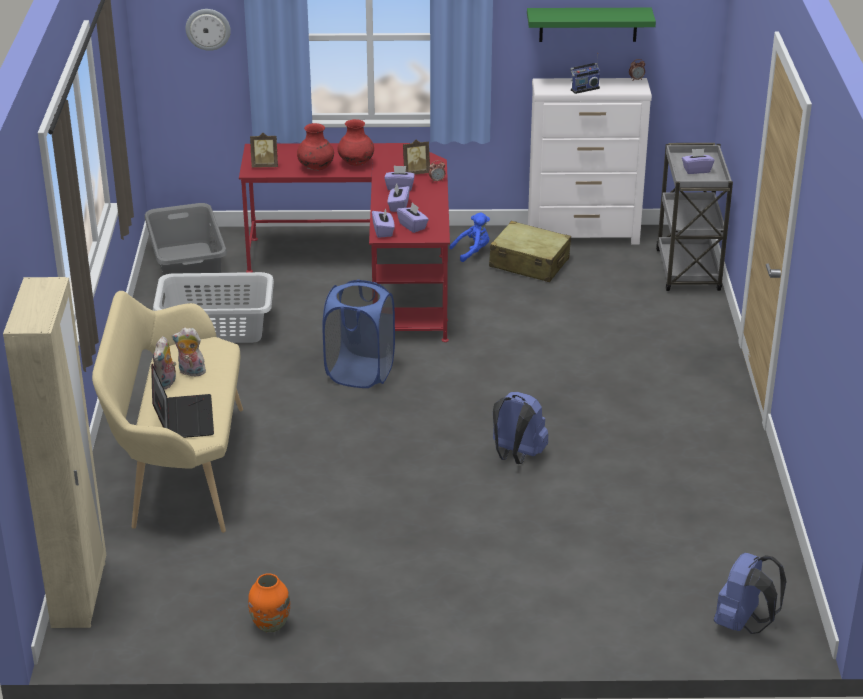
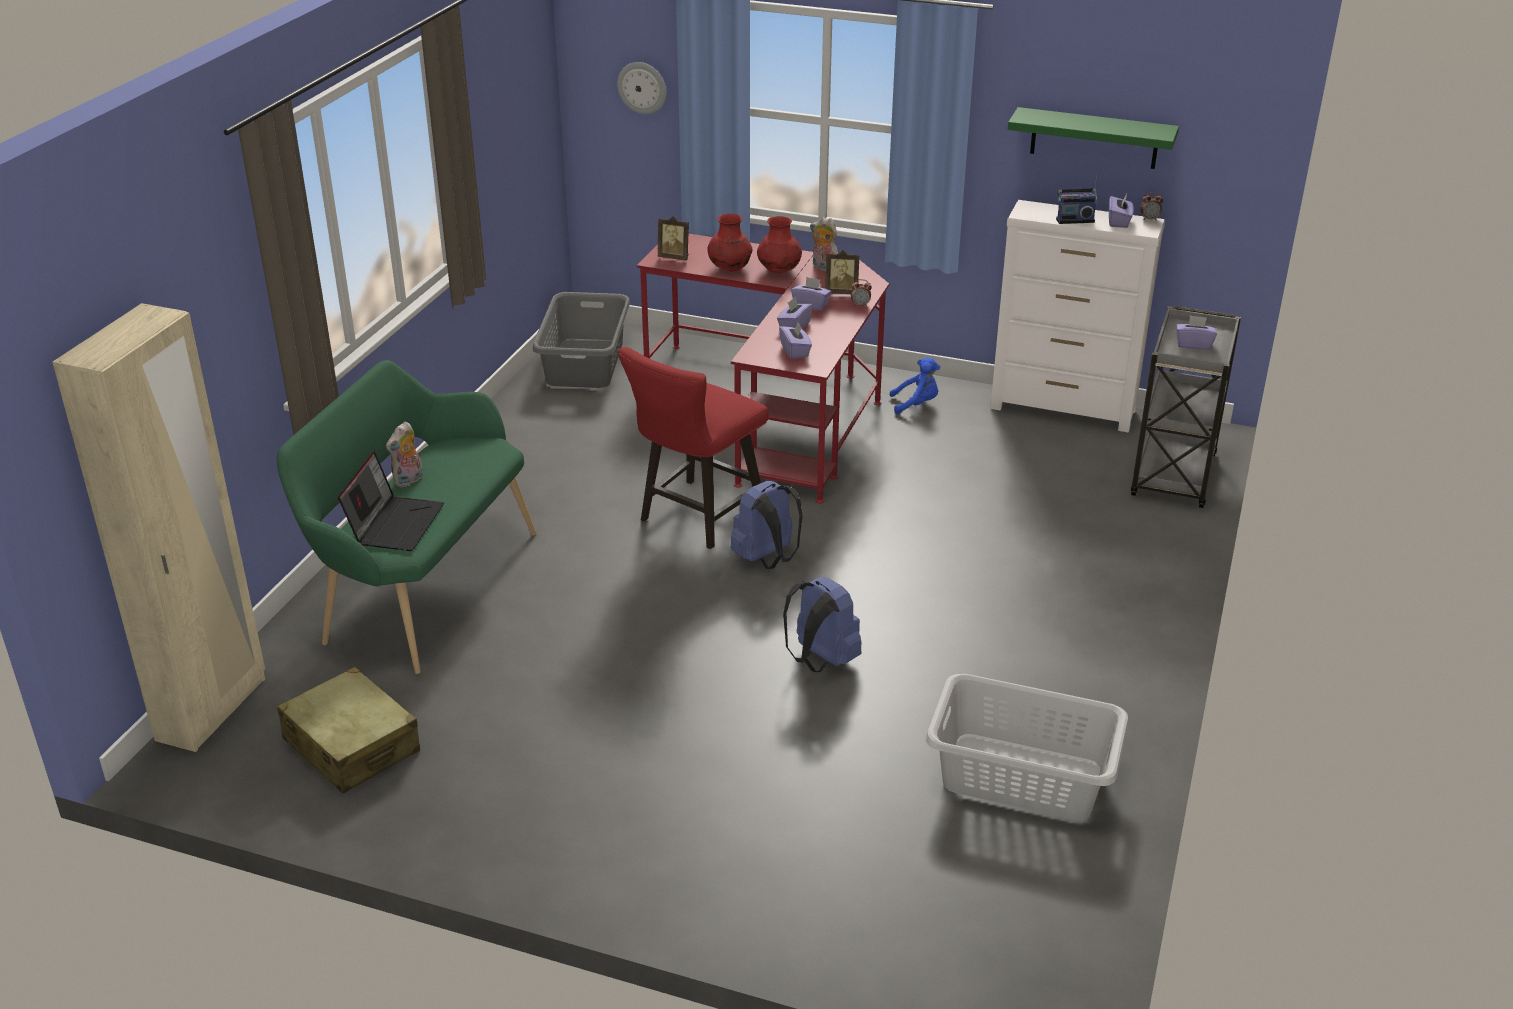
camera: 20 degrees right, 0 degrees up
beige bench [92,291,243,533] -> green bench [277,360,536,674]
grey laundry basket [153,272,274,343] -> grey laundry basket moved to [926,674,1129,820]
plush toy [172,328,206,377] -> plush toy moved to [810,217,838,271]
orange vase [248,573,290,633] -> none
blue laundry basket [322,280,395,388] -> red stool [618,347,769,549]
purple tissue box [372,208,395,238] -> purple tissue box moved to [1109,194,1134,228]
beige suitcase [489,221,571,282] -> beige suitcase moved to [277,667,420,794]
blue backpack [714,553,786,634] -> blue backpack moved to [731,481,803,569]

